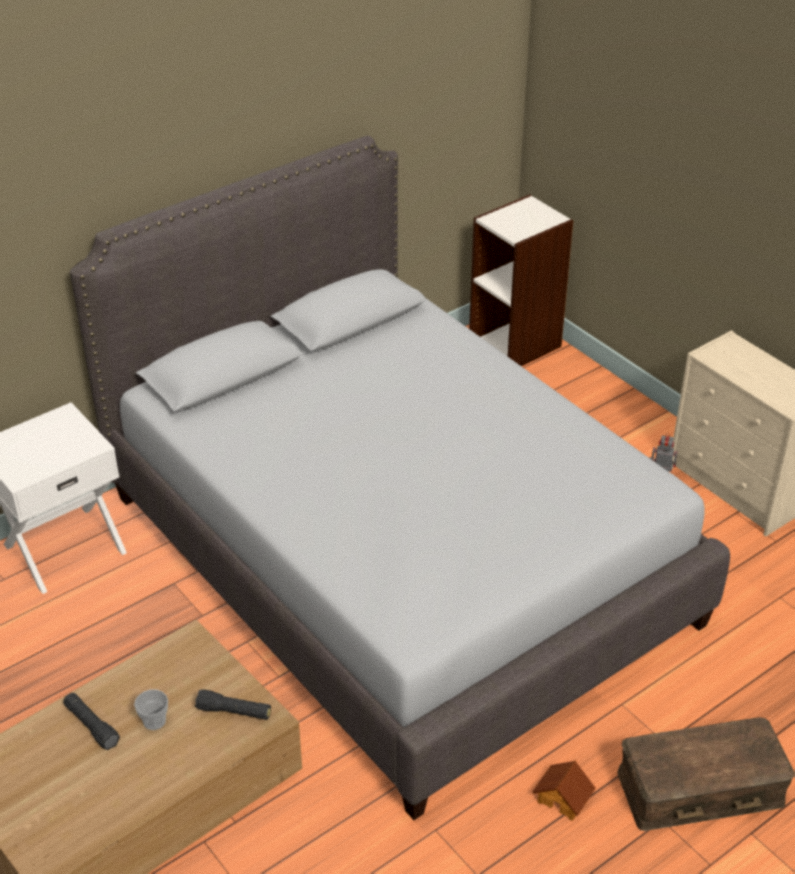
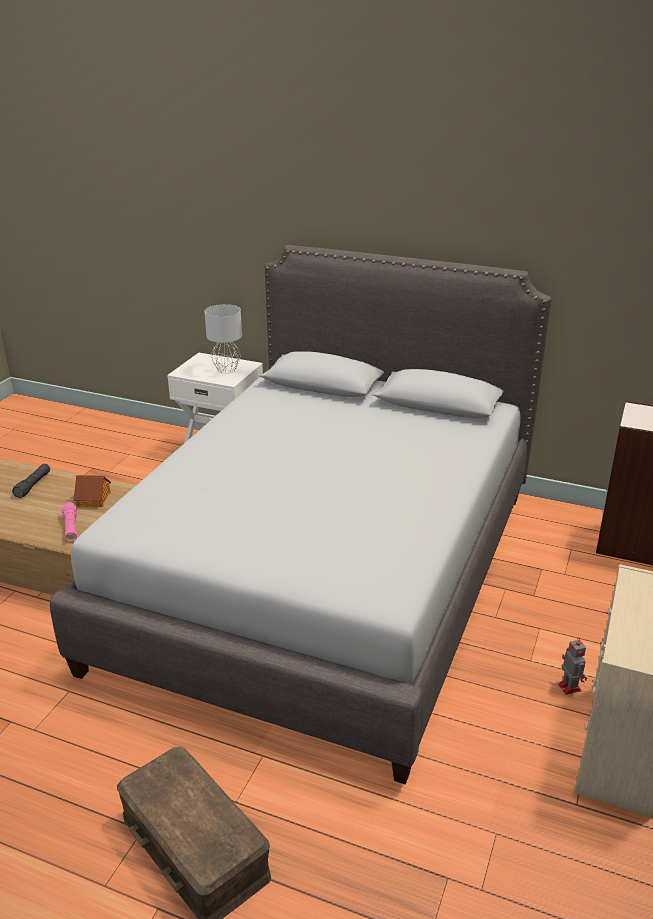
camera: 60 degrees right, 10 degrees down
cup [134,689,168,730] -> none
black flashlight [195,689,271,720] -> pink flashlight [62,502,77,541]
toy house [532,760,596,820] -> toy house moved to [74,475,111,507]
none -> grey table lamp [204,304,242,373]

